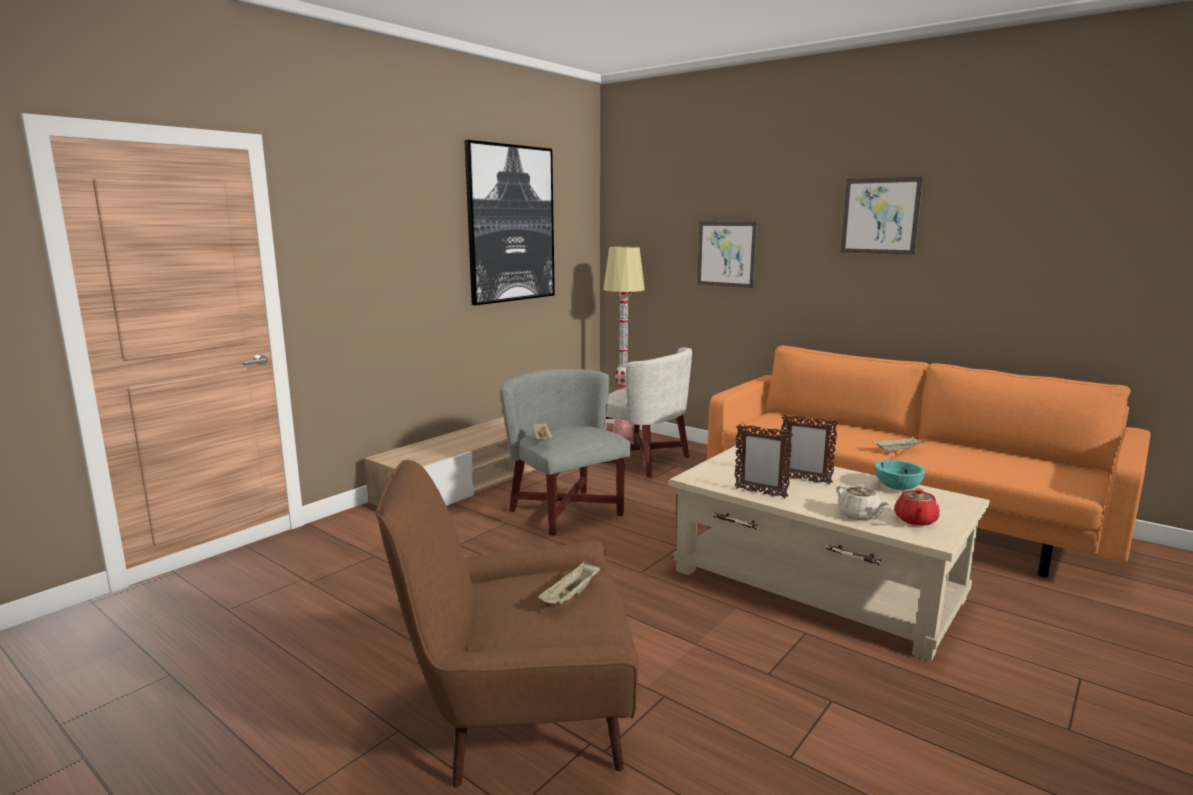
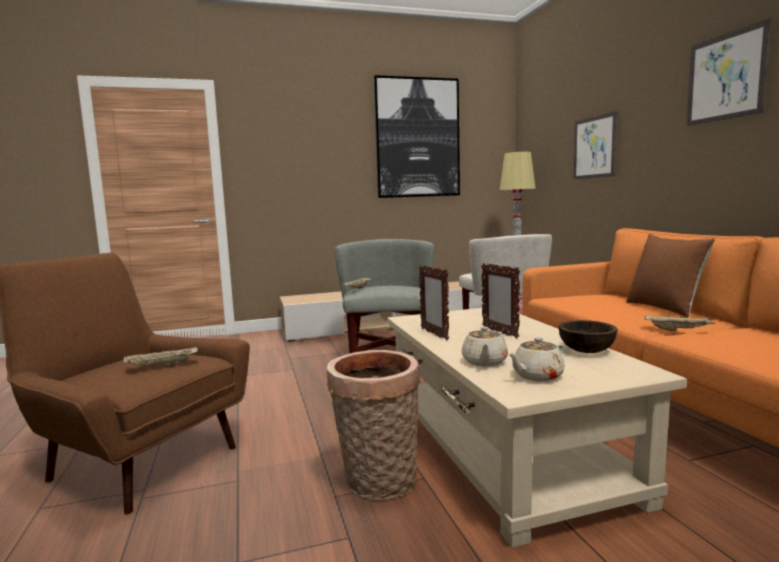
camera: 35 degrees right, 5 degrees down
turquoise bowl [875,460,925,490] -> brown bowl [559,320,618,353]
red teapot [894,488,940,526] -> beige teapot [508,337,565,381]
none -> basket [327,350,420,500]
none -> brown pillow [626,234,715,318]

